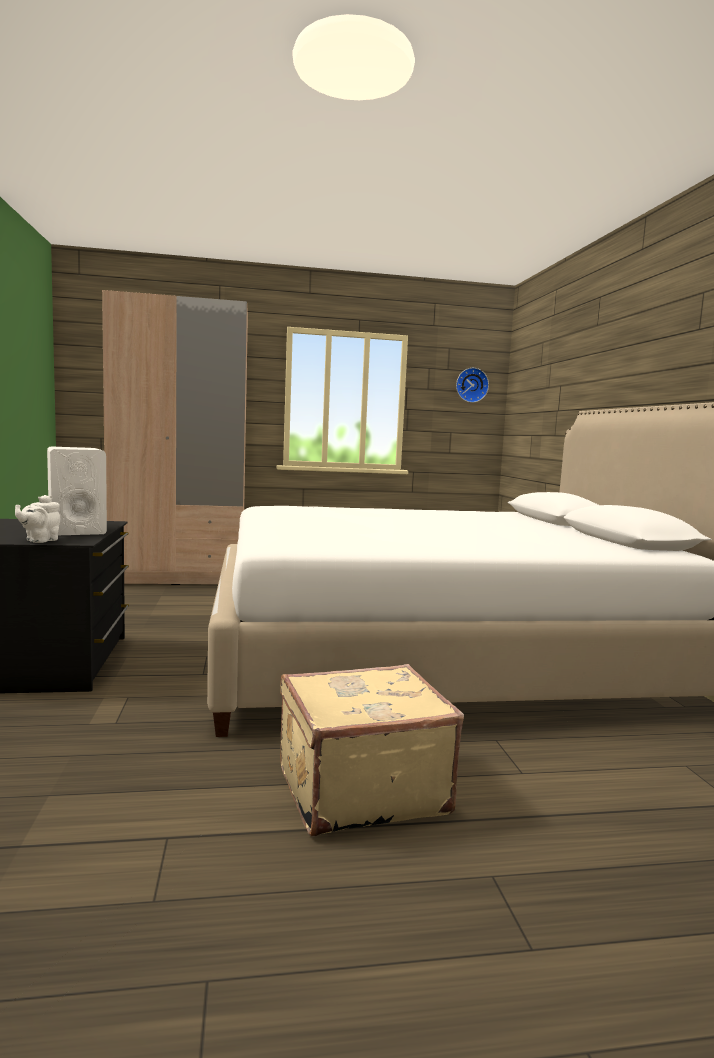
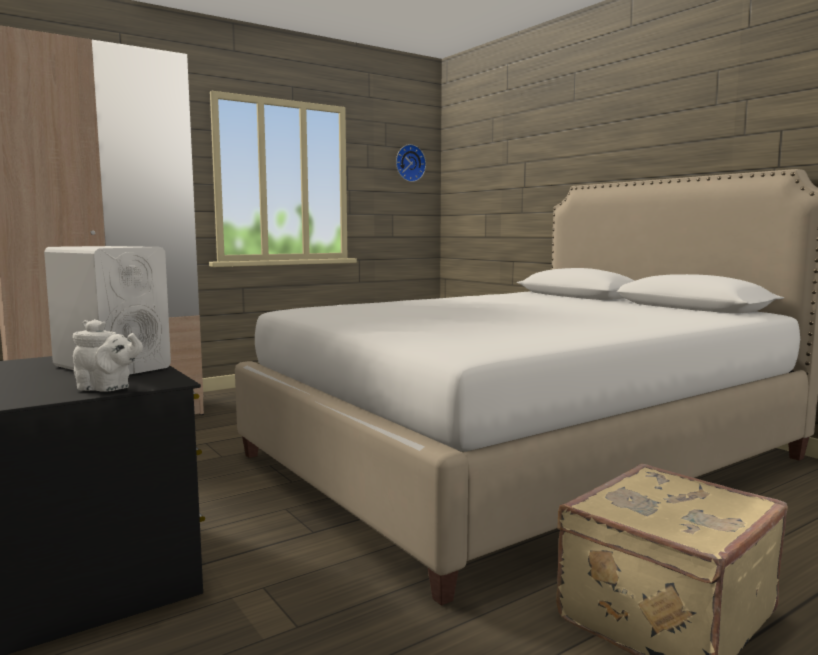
camera: 25 degrees left, 0 degrees up
white teapot [15,495,60,543] -> white teapot turned 75 degrees counterclockwise [73,319,143,391]

